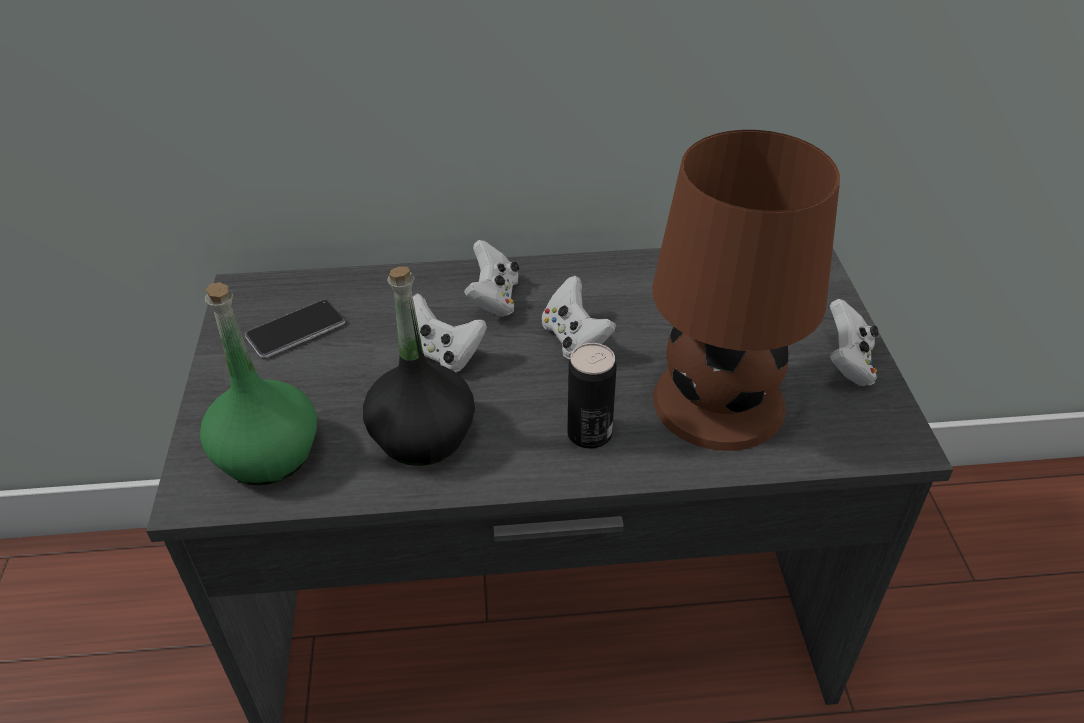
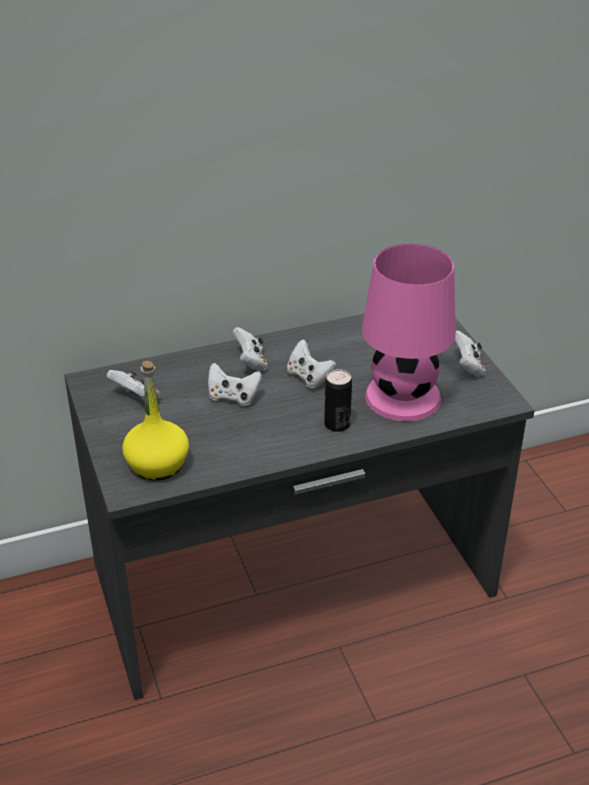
camera: 15 degrees left, 5 degrees down
green bottle [200,282,317,485] -> yellow bottle [122,361,189,481]
phone [245,300,345,358] -> white game controller [107,370,160,402]
black bottle [363,266,475,466] -> none
brown table lamp [652,130,840,451] -> pink table lamp [362,244,456,421]

